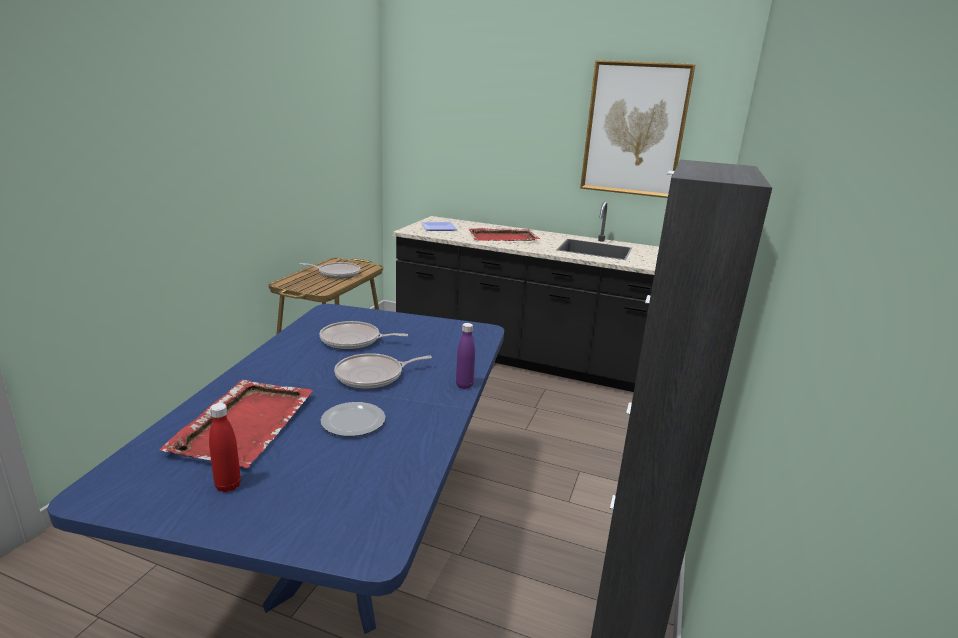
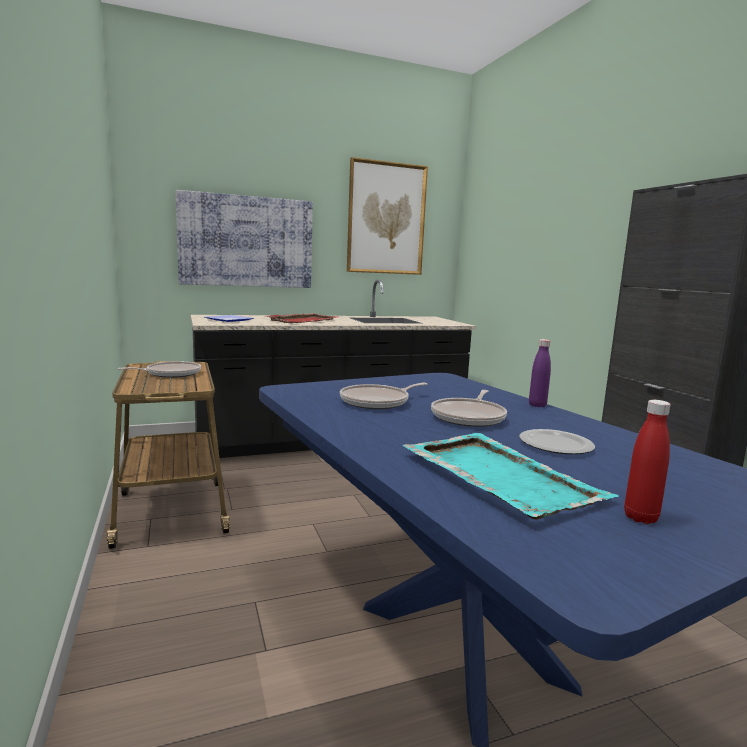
camera: 40 degrees left, 10 degrees down
red tray [159,380,313,468] -> turquoise tray [402,433,619,520]
none -> picture [176,190,313,288]

